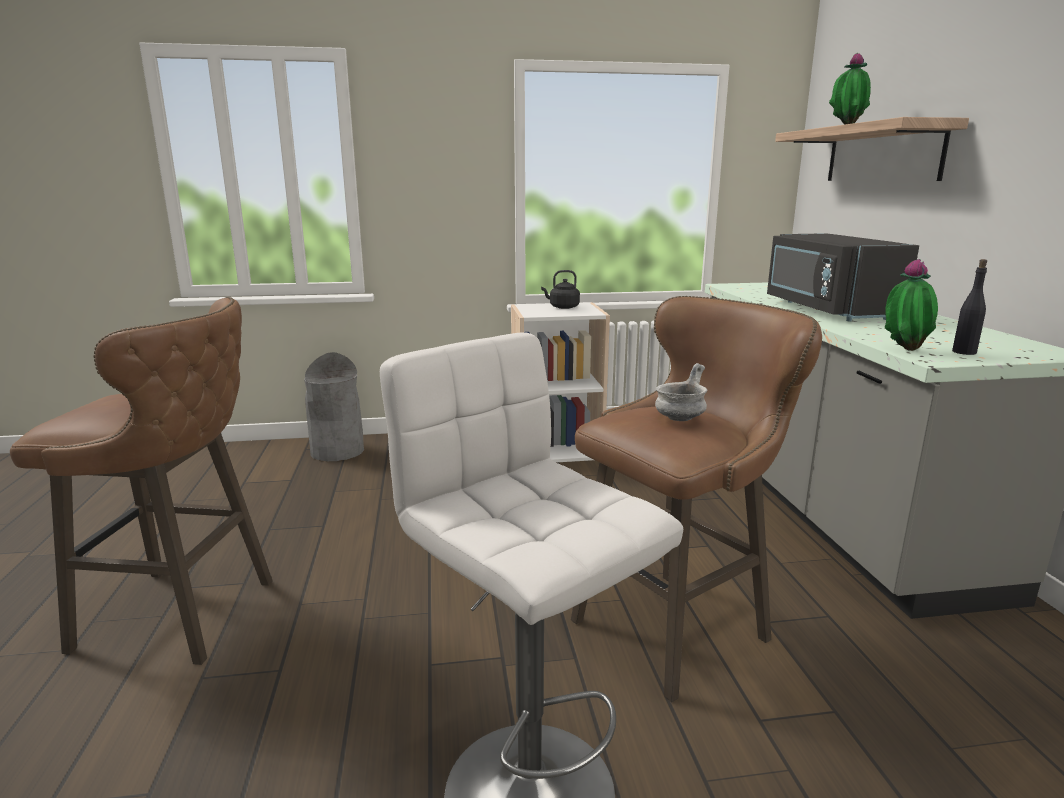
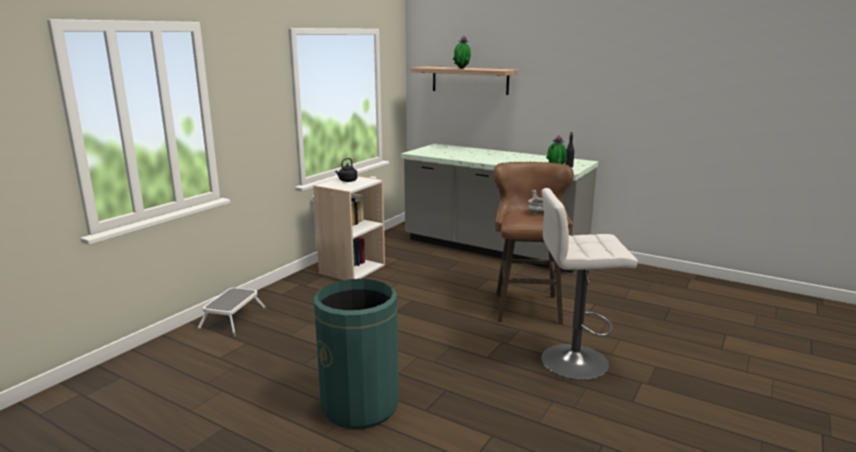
camera: 50 degrees left, 0 degrees up
brown stool [10,297,273,665] -> green trash can [314,279,399,429]
grey trash can [304,352,364,461] -> grey step ladder [196,288,267,337]
black microwave [767,233,919,321] -> none

